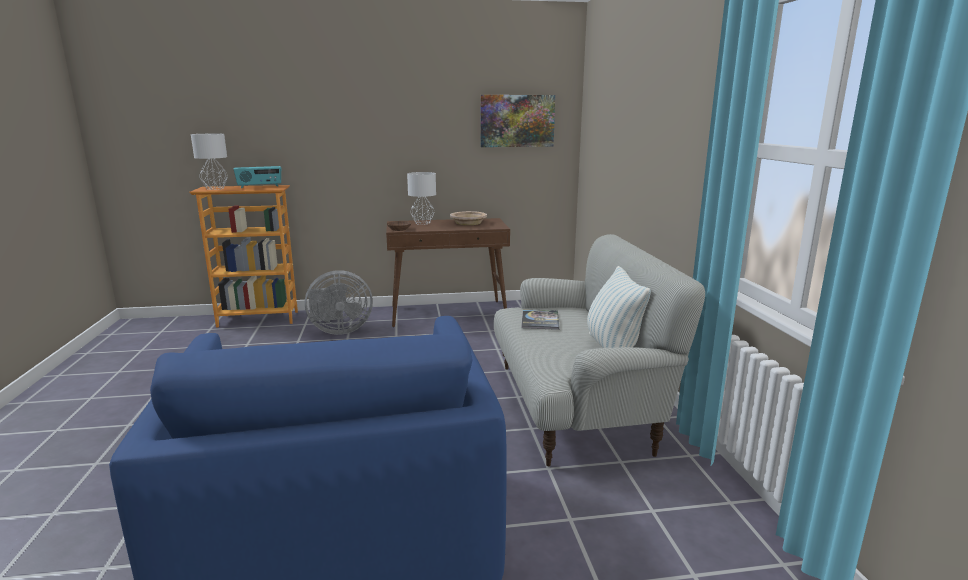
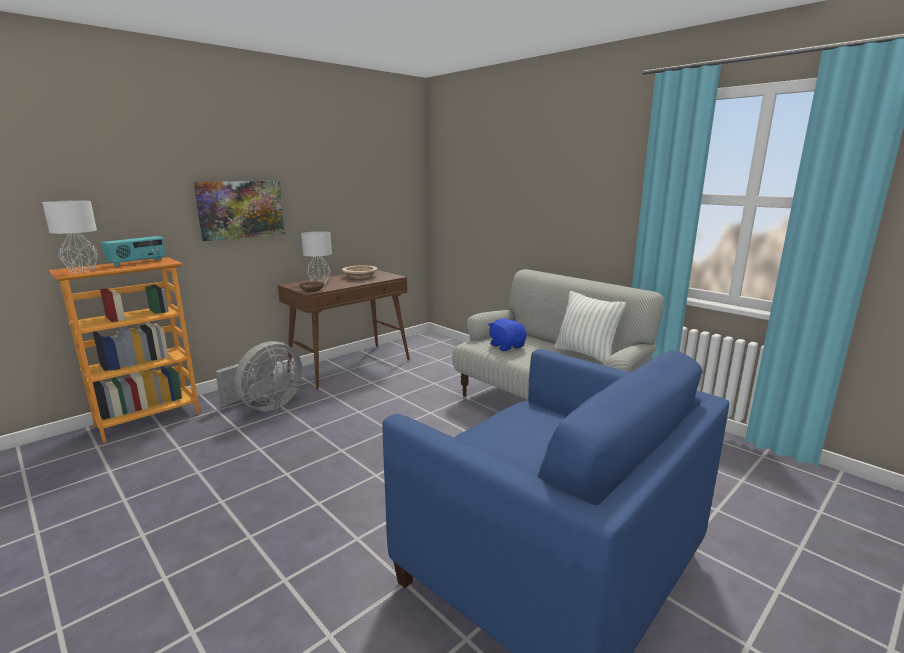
camera: 35 degrees left, 0 degrees up
picture [480,95,555,147] -> picture moved to [194,181,285,241]
book [521,309,559,330] -> blue plush toy [488,318,527,351]

